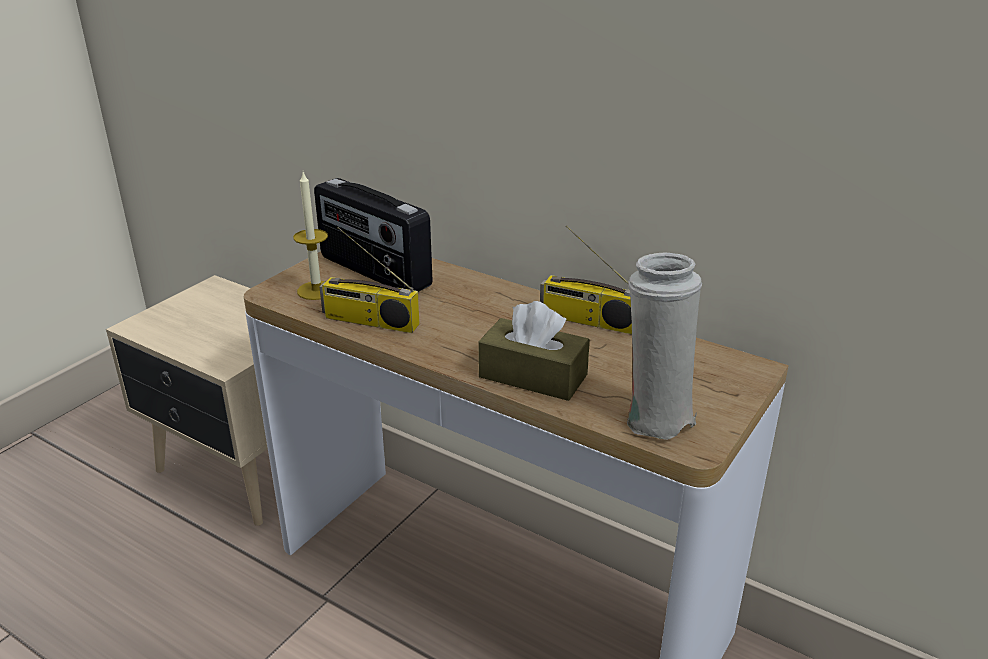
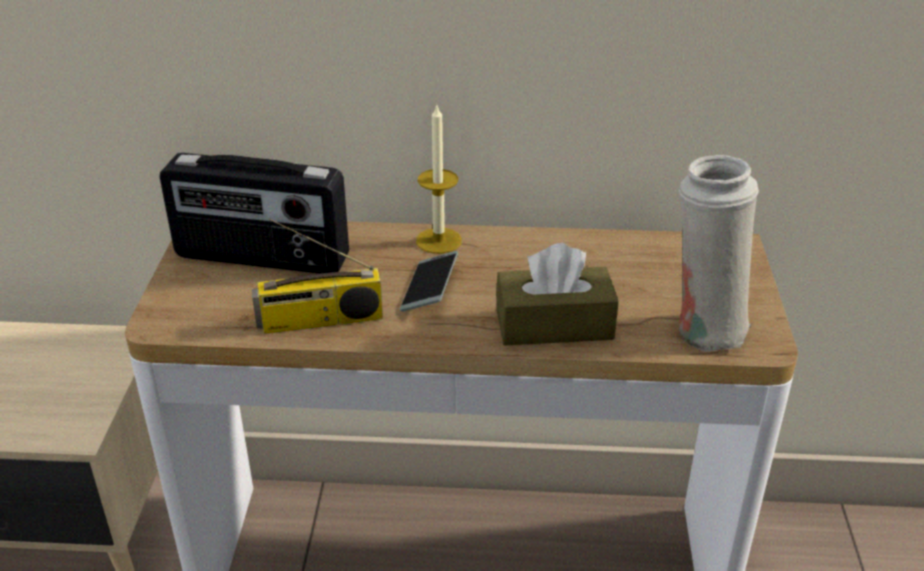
camera: 30 degrees left, 5 degrees up
candle [293,172,328,300] -> candle moved to [416,103,462,254]
radio [540,225,632,334] -> none
none -> phone [400,251,458,312]

